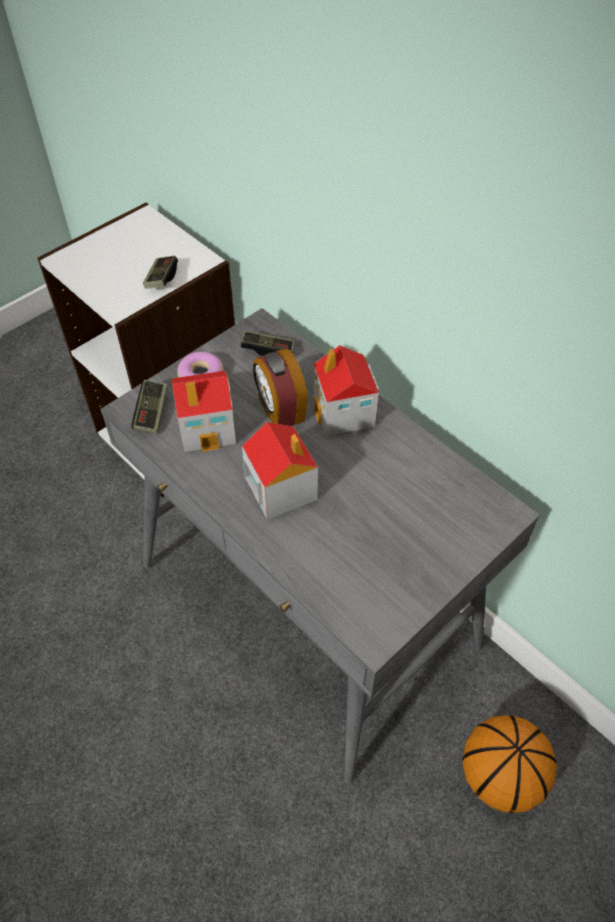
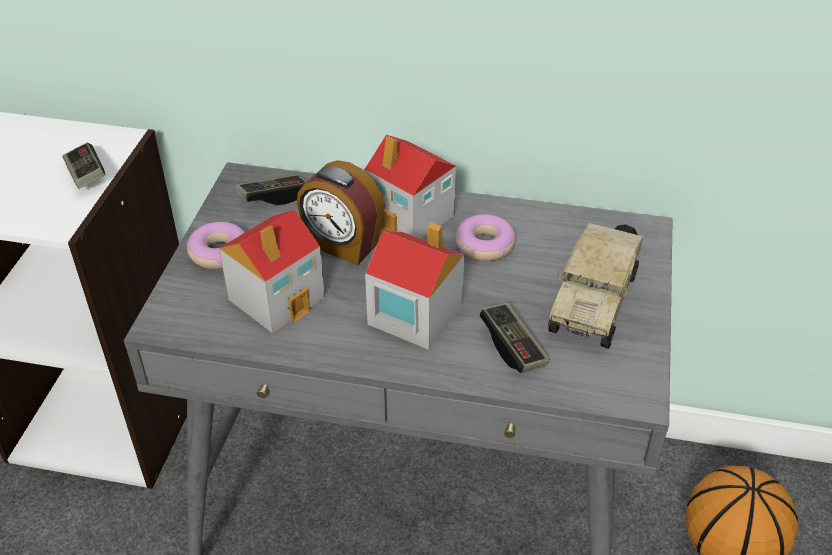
camera: 35 degrees left, 10 degrees down
game controller [131,380,167,434] -> game controller moved to [480,302,550,373]
none -> donut [455,214,516,261]
none -> toy truck [548,223,643,349]

